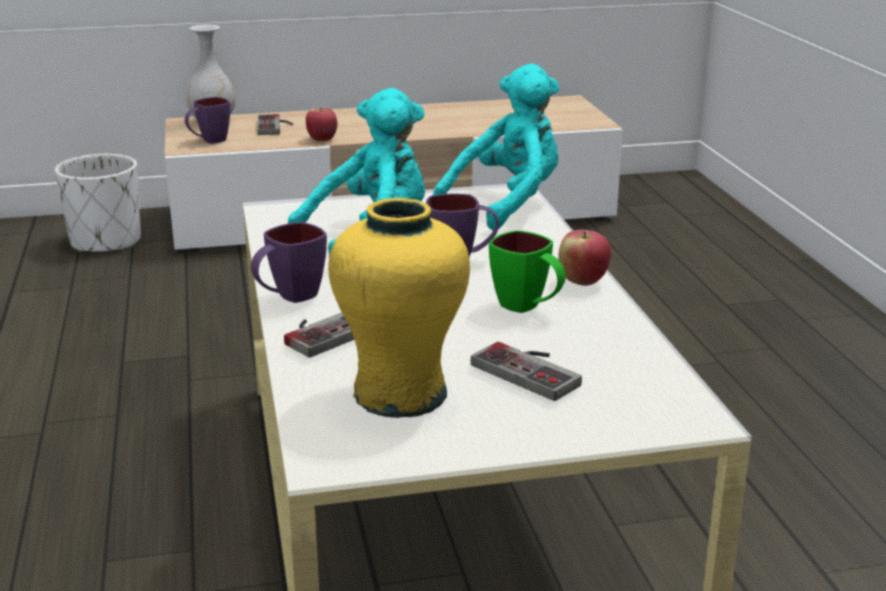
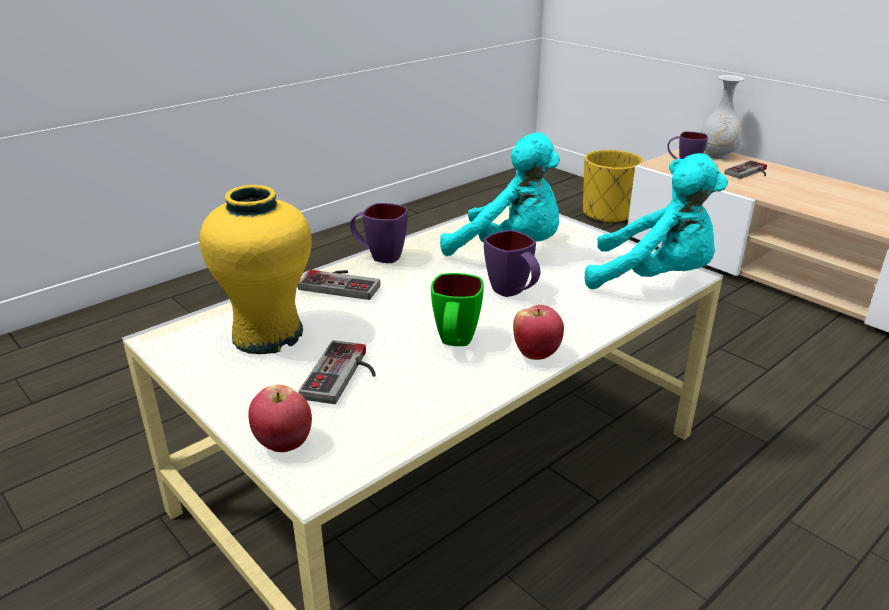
camera: 60 degrees right, 5 degrees up
white planter [55,154,141,253] -> yellow planter [583,150,643,224]
apple [306,108,337,141] -> apple moved to [248,384,312,452]

